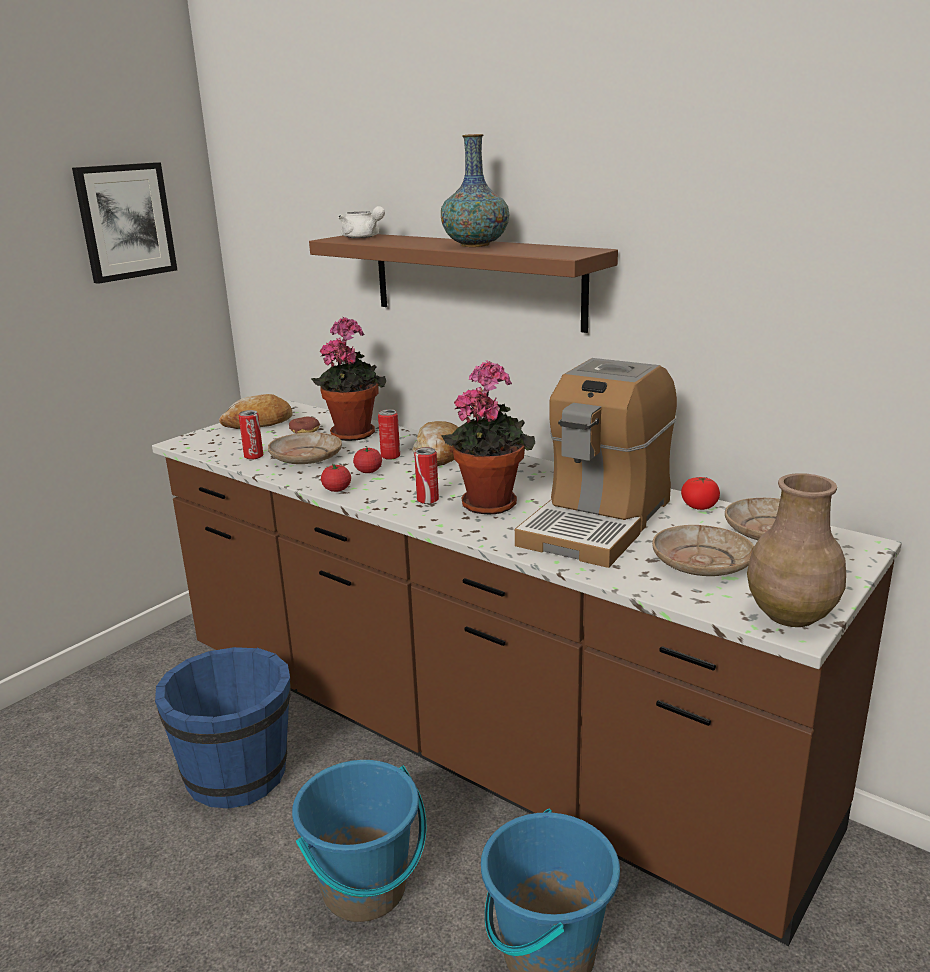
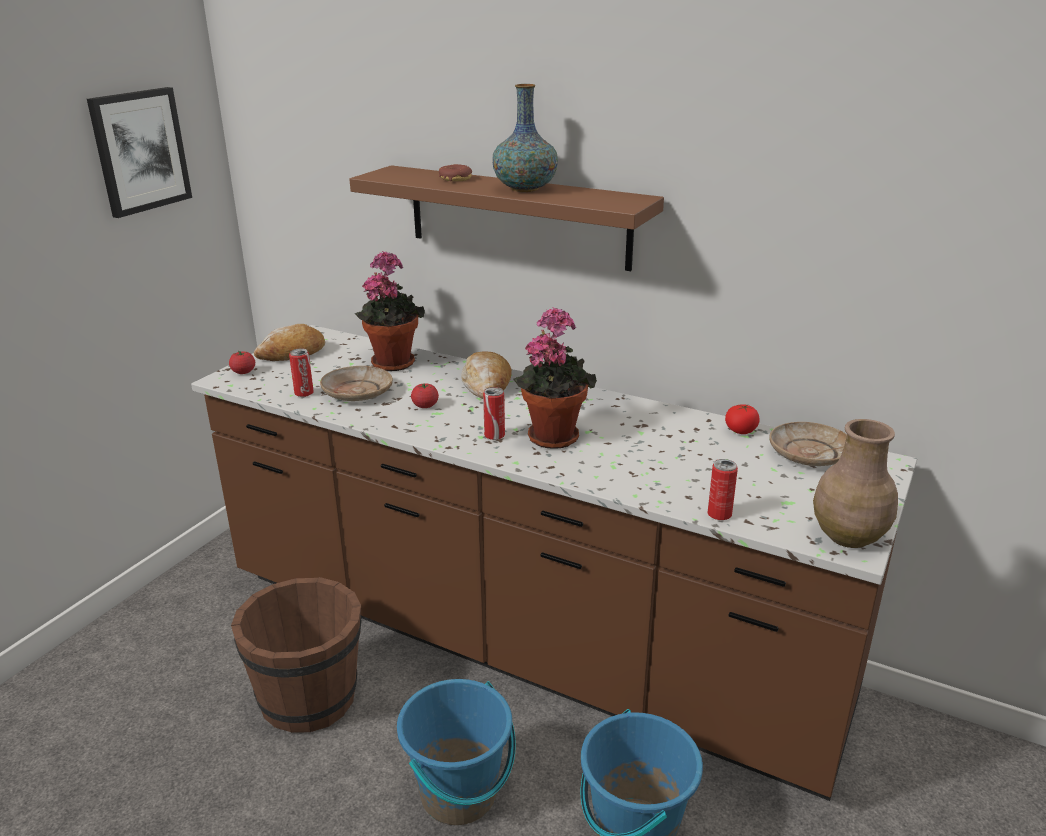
camera: 10 degrees left, 5 degrees up
blue bucket [155,647,291,809] -> brown bucket [231,577,361,733]
donut [289,417,320,434] -> donut moved to [439,164,472,181]
tomato [321,464,351,492] -> tomato moved to [229,351,255,374]
white teapot [338,206,385,238] -> none
can [378,409,400,460] -> can moved to [708,459,738,520]
coffee machine [515,358,677,568] -> none
beige plate [652,525,754,576] -> none

